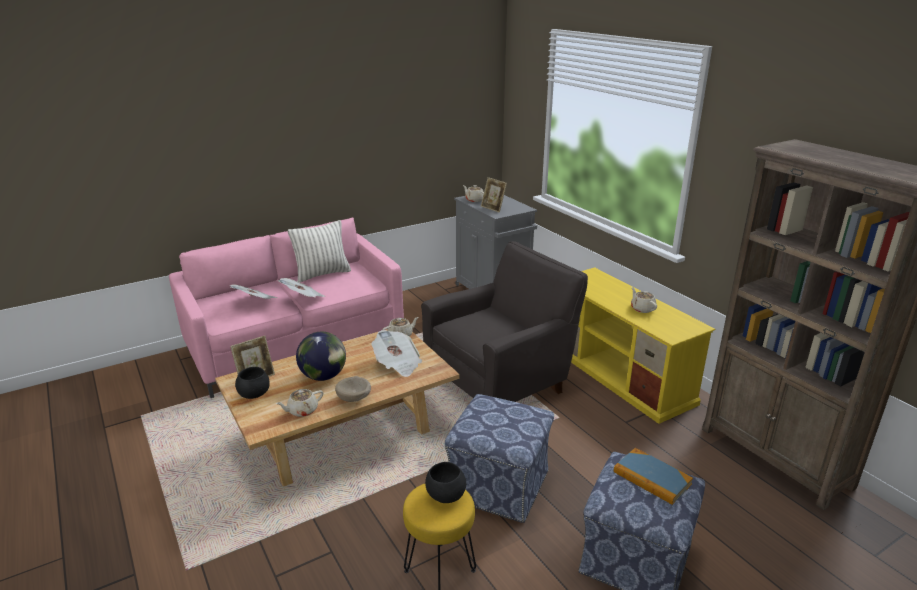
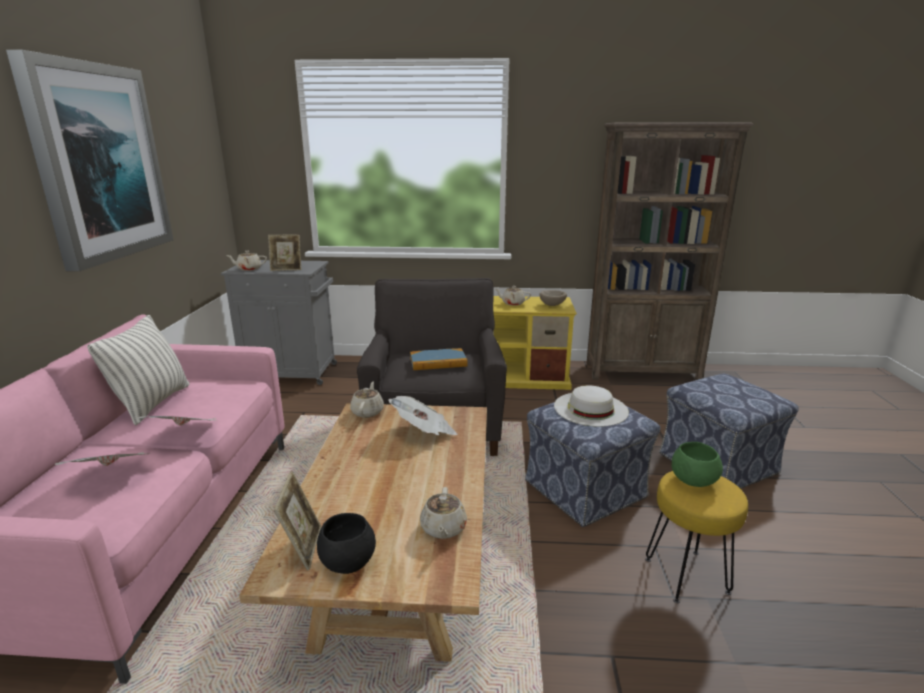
camera: 55 degrees left, 5 degrees down
globe [296,332,346,381] -> none
beige bowl [335,376,371,402] -> beige bowl moved to [539,290,567,306]
black bowl [425,462,466,503] -> green bowl [672,442,723,487]
book [614,448,693,505] -> book moved to [410,348,468,370]
none -> picture [6,50,173,271]
none -> white hat [554,385,629,427]

